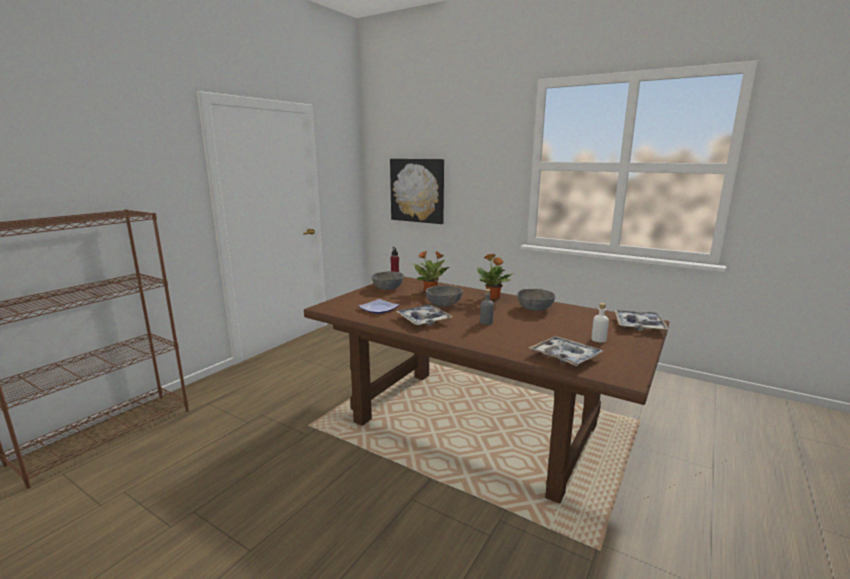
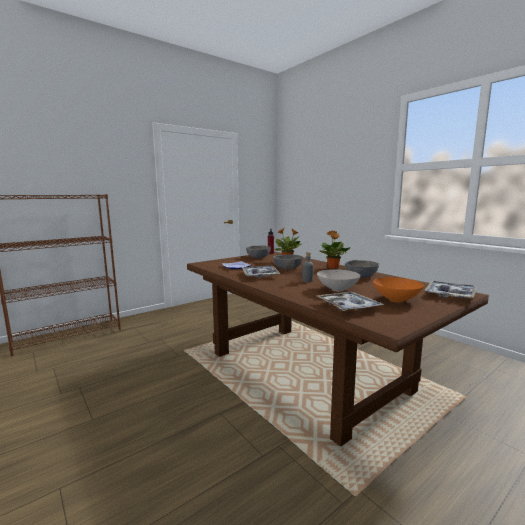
camera: 20 degrees right, 5 degrees down
picture [390,159,444,224] -> none
white bottle [591,303,609,342] -> orange bowl [373,277,424,302]
none -> white bowl [317,269,360,291]

